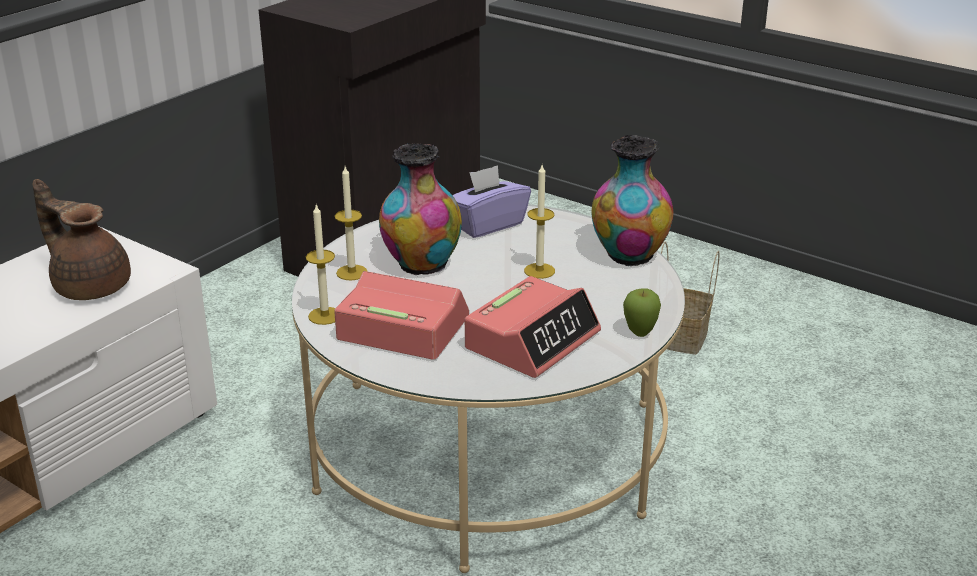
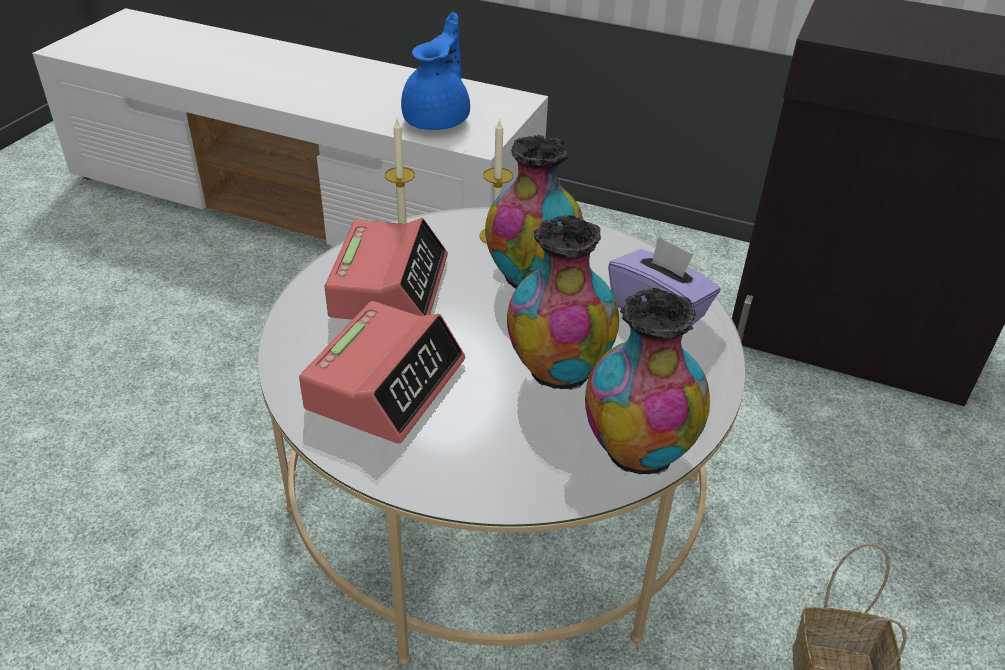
camera: 75 degrees right, 10 degrees up
brown teapot [33,179,131,300] -> blue teapot [401,12,470,130]
alarm clock [465,276,601,378] -> alarm clock turned 90 degrees counterclockwise [299,301,465,443]
candle [524,165,555,279] -> vase [507,215,619,390]
apple [623,288,661,337] -> none

